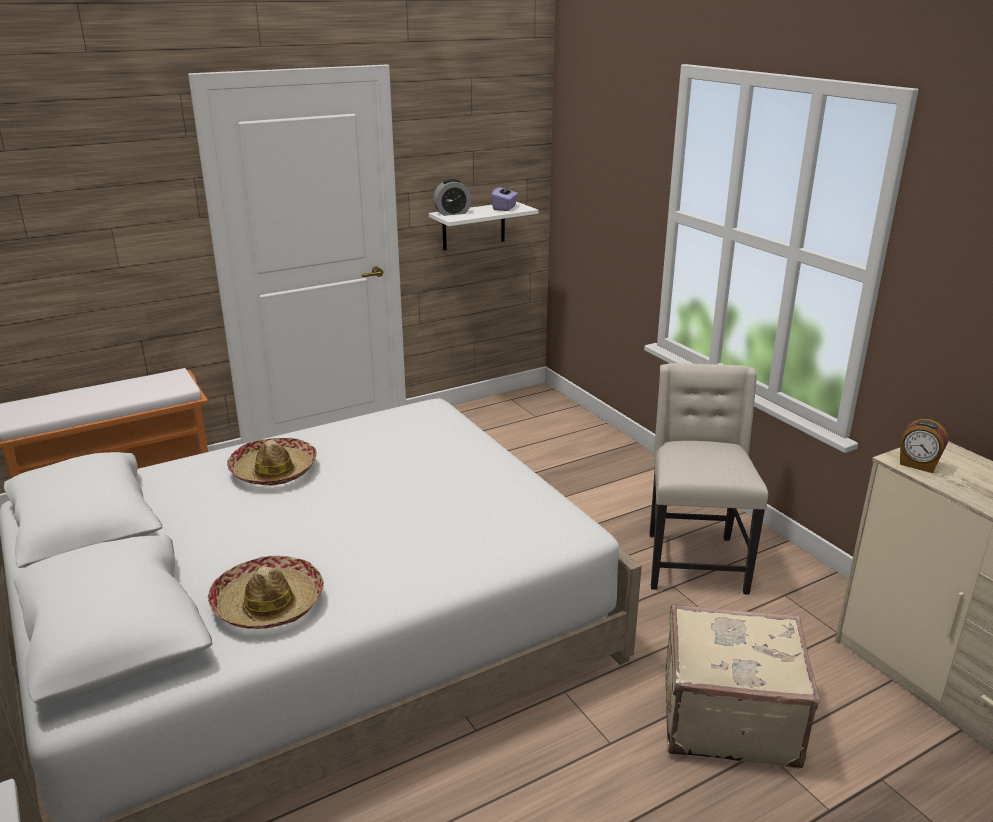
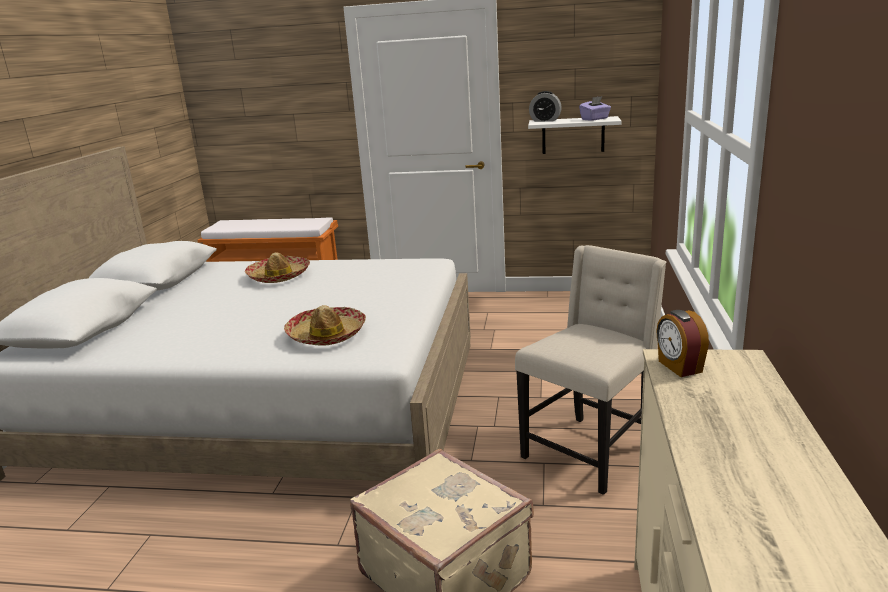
camera: 40 degrees right, 5 degrees down
hat [208,556,324,629] -> hat moved to [284,305,366,345]

